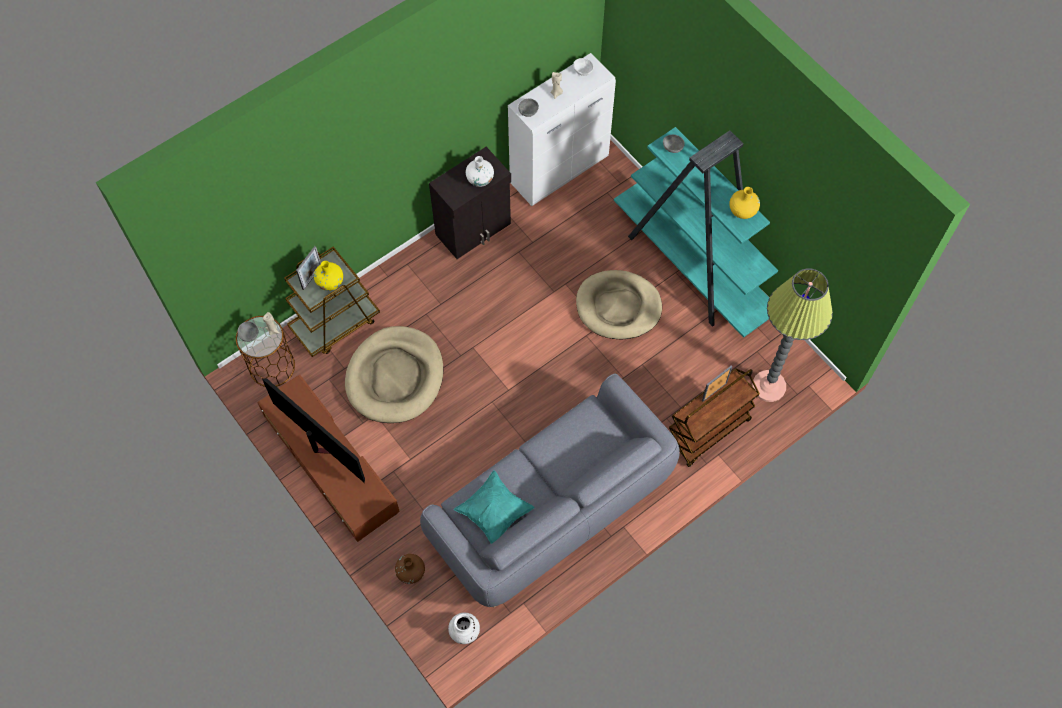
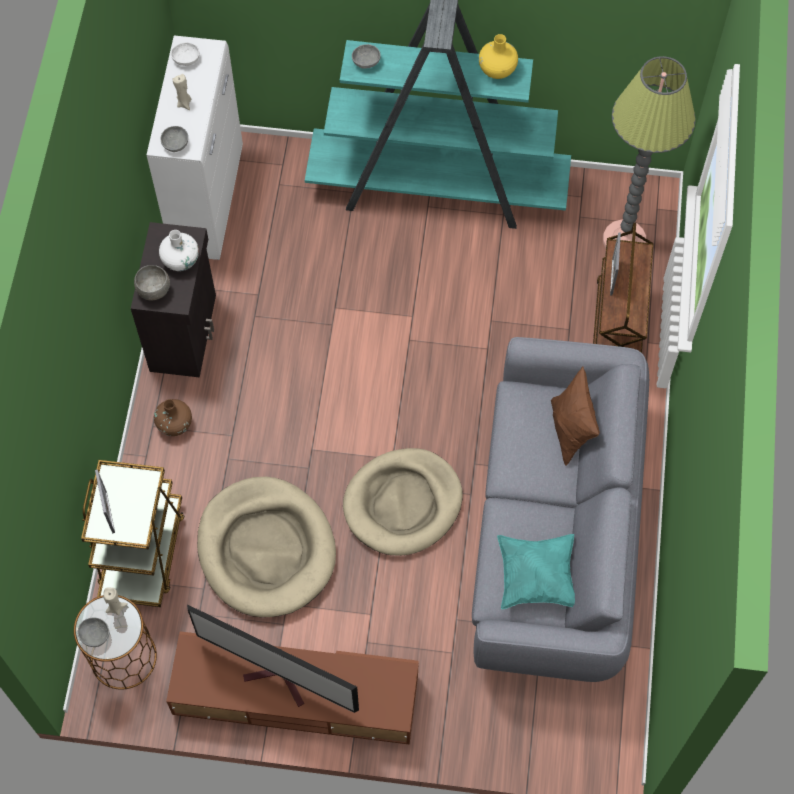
camera: 45 degrees left, 0 degrees up
television [262,378,365,483] -> television turned 150 degrees counterclockwise [187,604,359,713]
yellow vase [314,261,343,291] -> none
brown vase [395,554,425,584] -> brown vase moved to [154,399,192,436]
white vase [448,613,480,644] -> none
beige dog bed [576,270,662,340] -> beige dog bed moved to [343,448,463,556]
none -> grey bowl [134,265,170,300]
none -> brown pillow [551,366,600,466]

